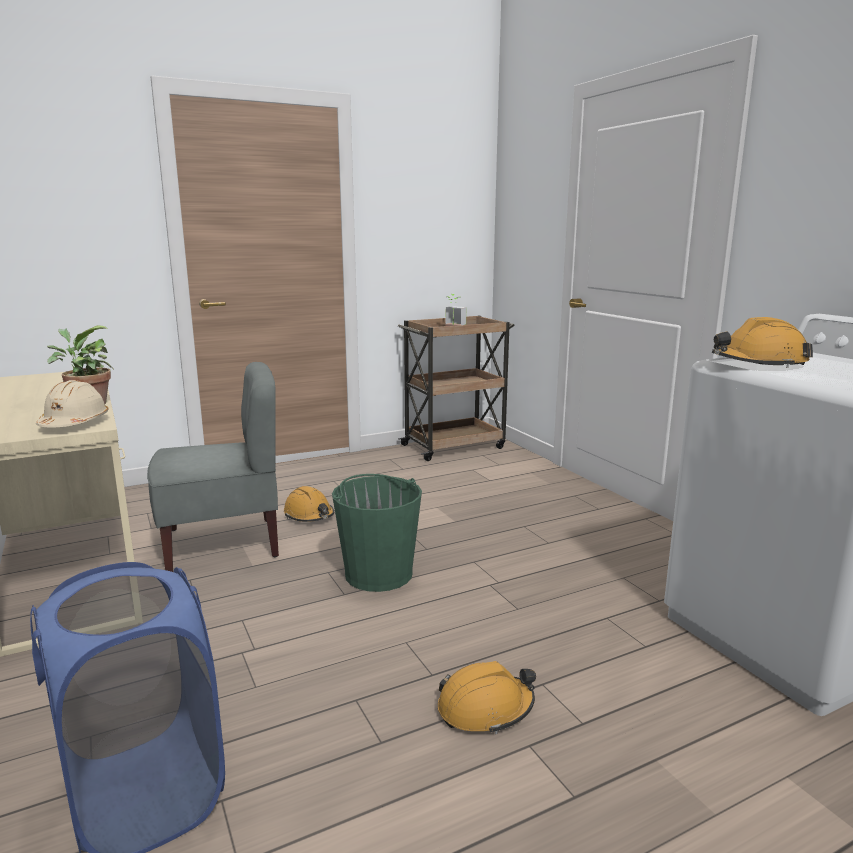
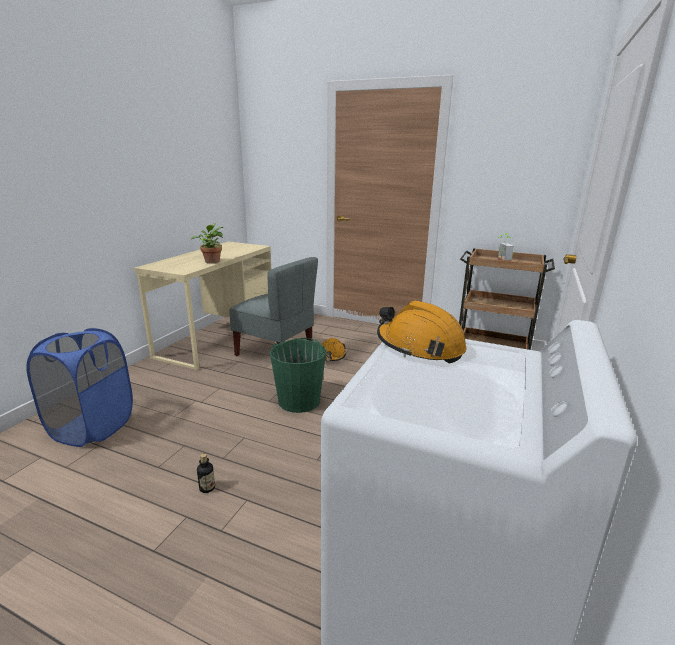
camera: 50 degrees right, 5 degrees up
beige hard hat [36,380,109,427] -> none
orange hard hat [438,661,536,734] -> bottle [197,453,215,493]

